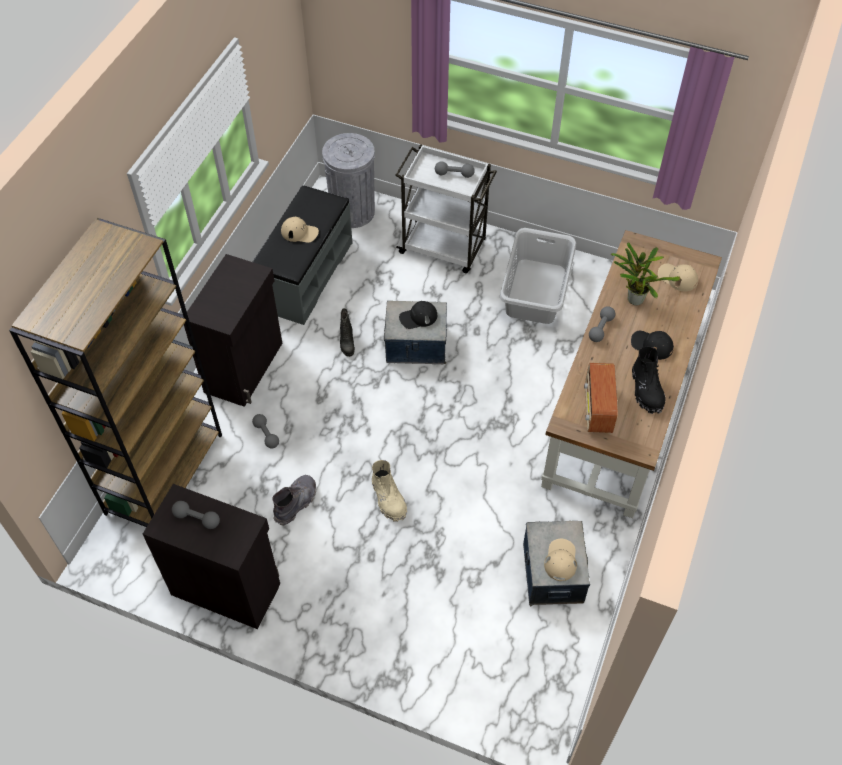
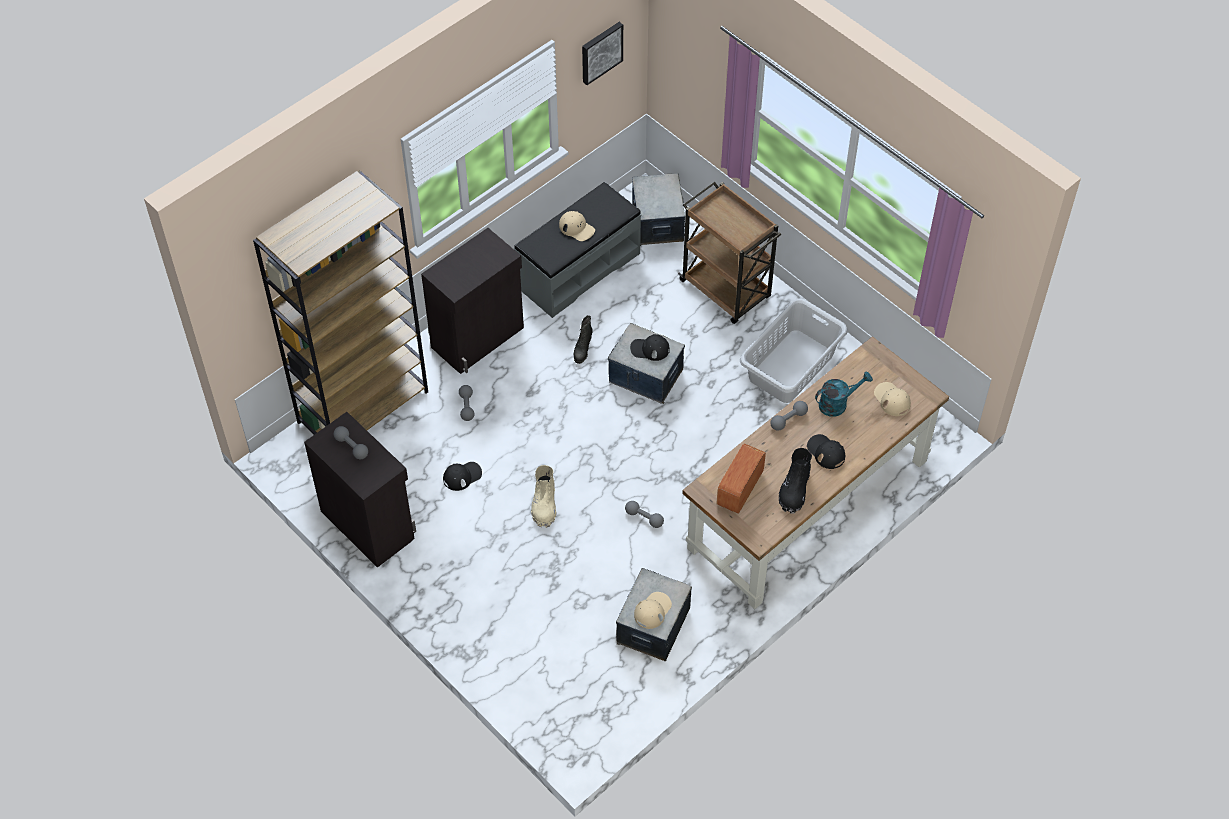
camera: 25 degrees right, 0 degrees up
grey boot [272,475,316,526] -> black cap [443,462,482,491]
grey trash can [322,133,375,228] -> storage box [632,173,685,246]
white cart [395,144,497,273] -> brown cart [678,182,781,324]
grey dumbbell [435,161,475,178] -> grey dumbbell moved to [625,501,664,528]
potted plant [611,242,680,306] -> turquoise watering can [815,371,873,417]
none -> picture [582,22,623,85]

